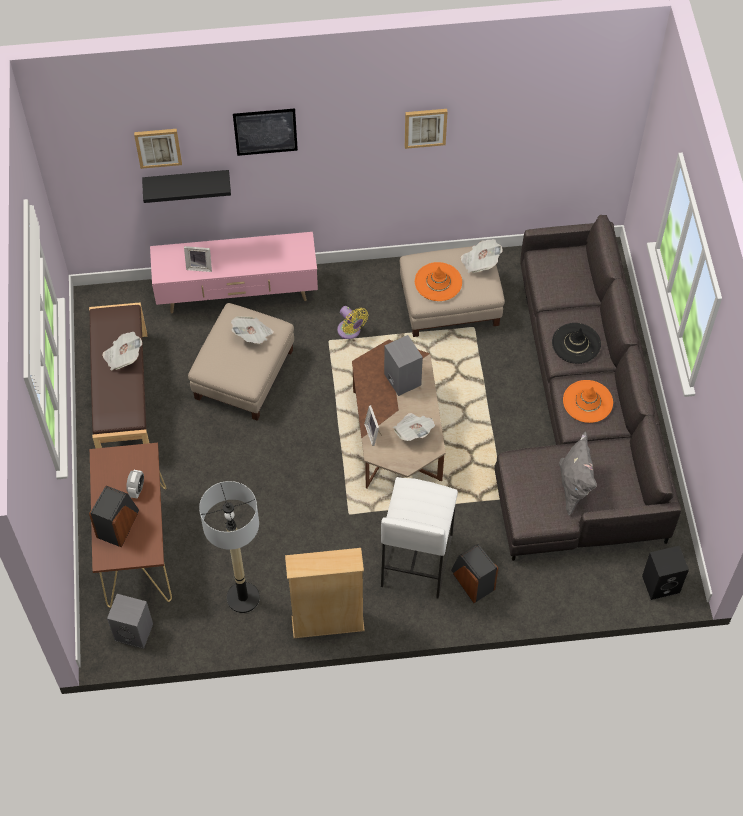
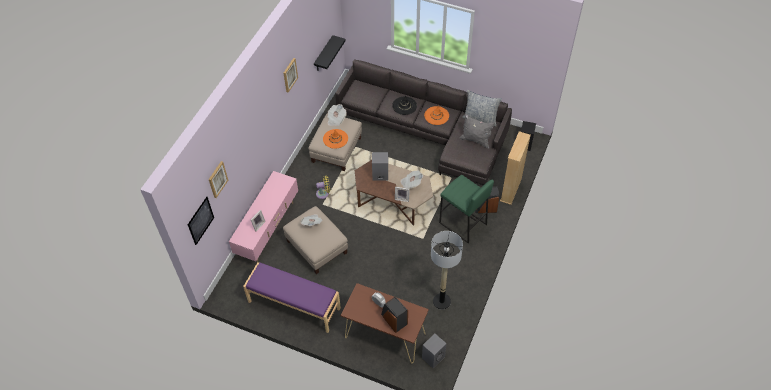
camera: 60 degrees left, 5 degrees down
brown bench [89,303,149,448] -> purple bench [243,262,341,333]
newspaper [102,332,142,371] -> none
black shelf [142,170,231,203] -> black shelf moved to [314,35,346,71]
picture [233,108,298,156] -> picture moved to [188,197,214,245]
beige bookcase [285,548,365,638] -> beige bookcase moved to [500,131,531,205]
white stool [381,477,458,599] -> green stool [439,175,494,243]
none -> pillow [462,90,502,127]

